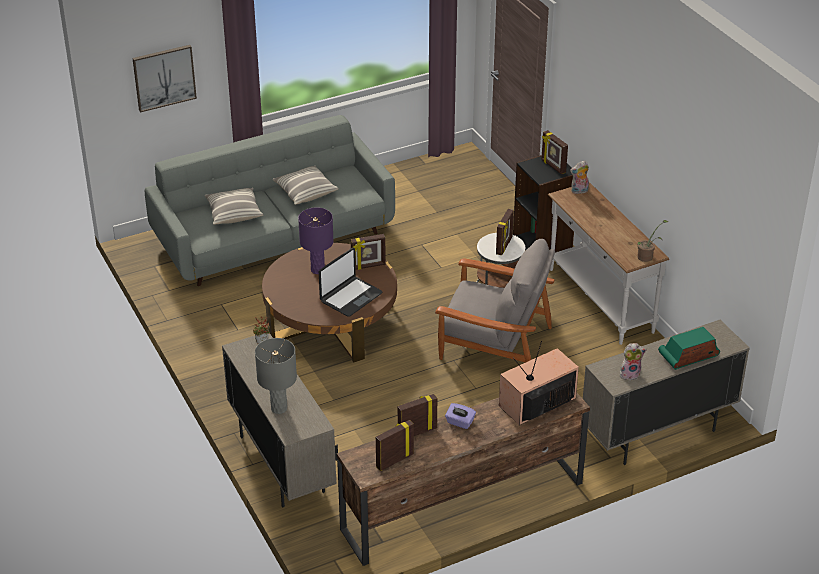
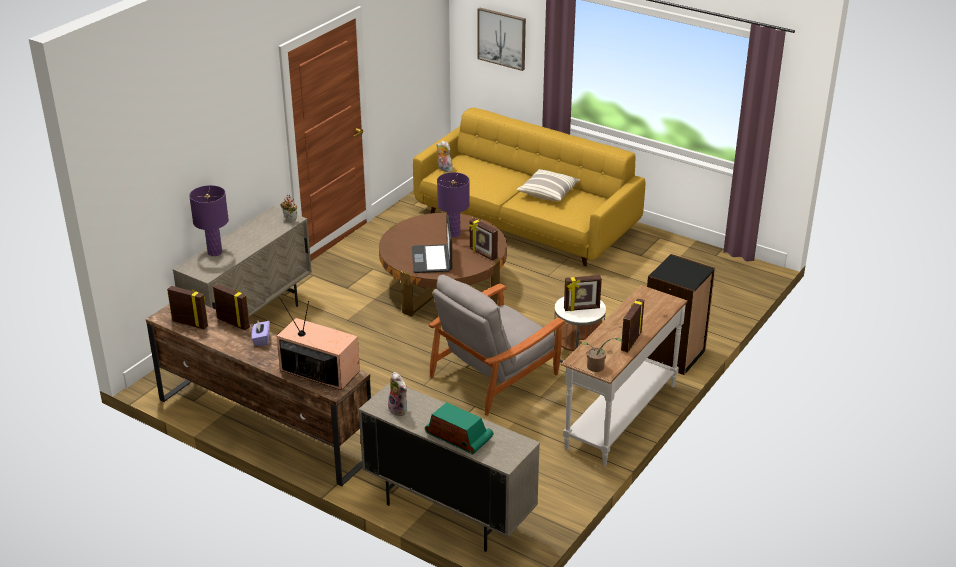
camera: 60 degrees right, 5 degrees down
grey sofa [145,115,395,286] -> yellow sofa [413,108,645,266]
pillow [205,188,264,225] -> none
grey table lamp [255,338,297,414] -> purple table lamp [189,185,229,256]
laptop [319,248,383,317] -> laptop turned 75 degrees clockwise [412,215,452,273]
grey armchair [435,239,555,363] -> grey armchair turned 60 degrees clockwise [429,274,566,416]
picture frame [541,130,568,174] -> picture frame moved to [621,298,644,353]
plush toy [570,161,589,194] -> plush toy moved to [437,141,453,172]

